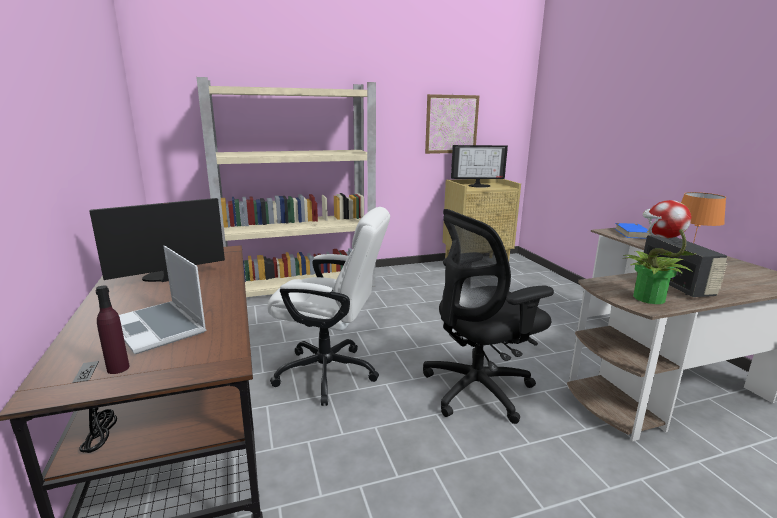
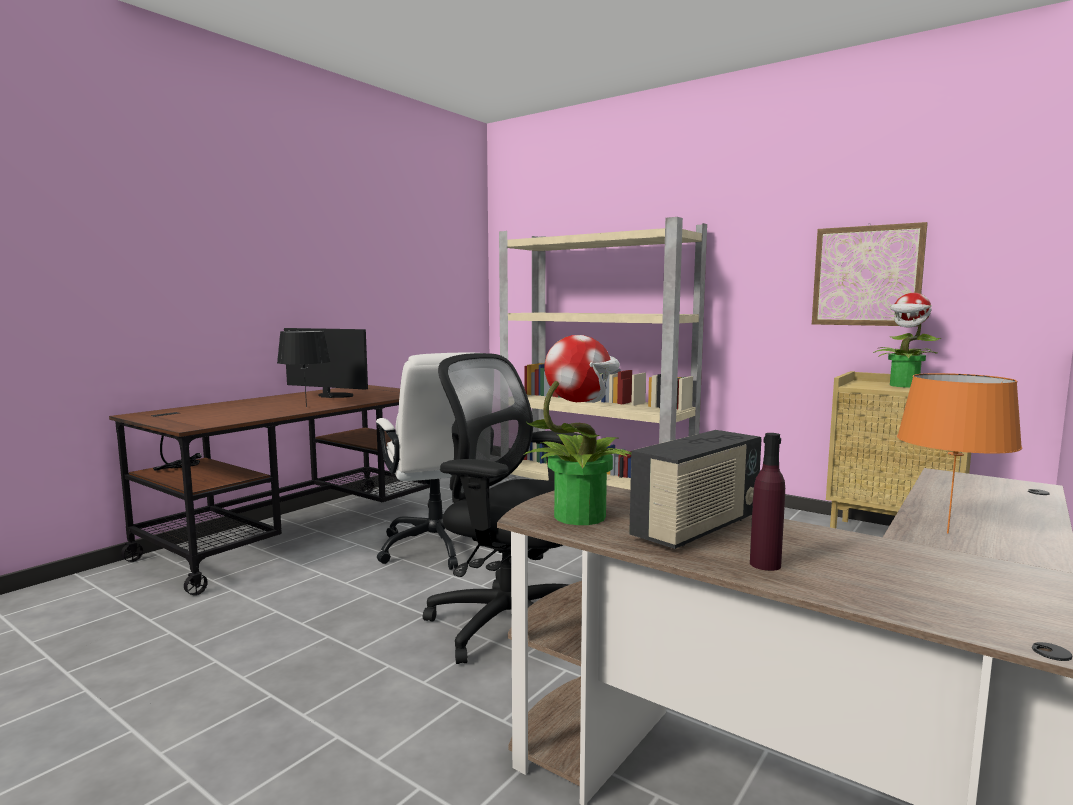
camera: 55 degrees right, 10 degrees down
purple bottle [96,285,130,374] -> purple bottle moved to [750,433,785,571]
laptop [119,246,206,354] -> none
monitor [451,145,508,188] -> potted plant [873,293,942,388]
blue book [615,223,651,239] -> none
none -> black table lamp [277,330,330,407]

